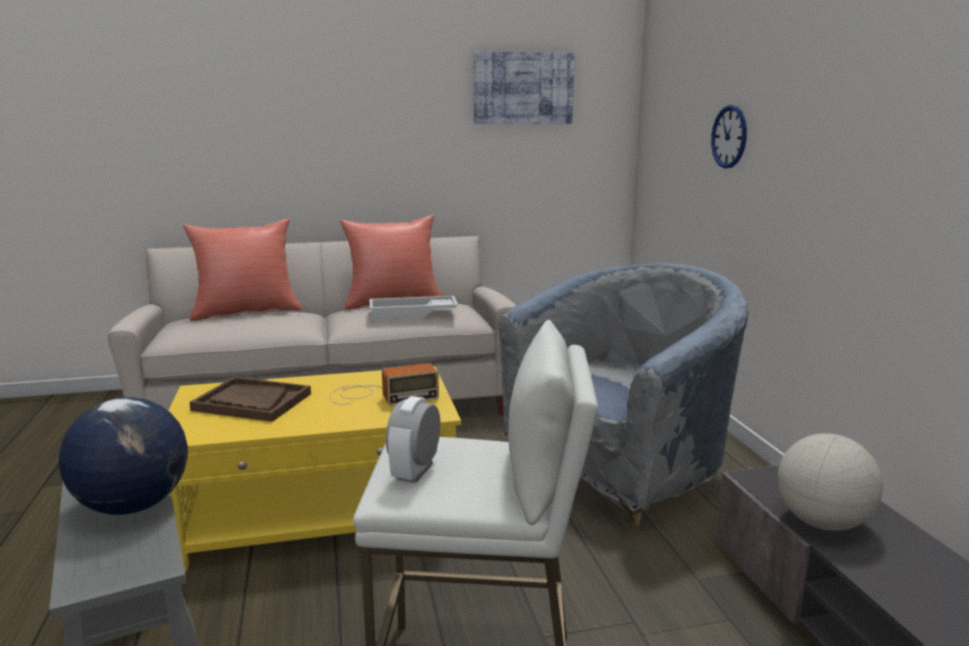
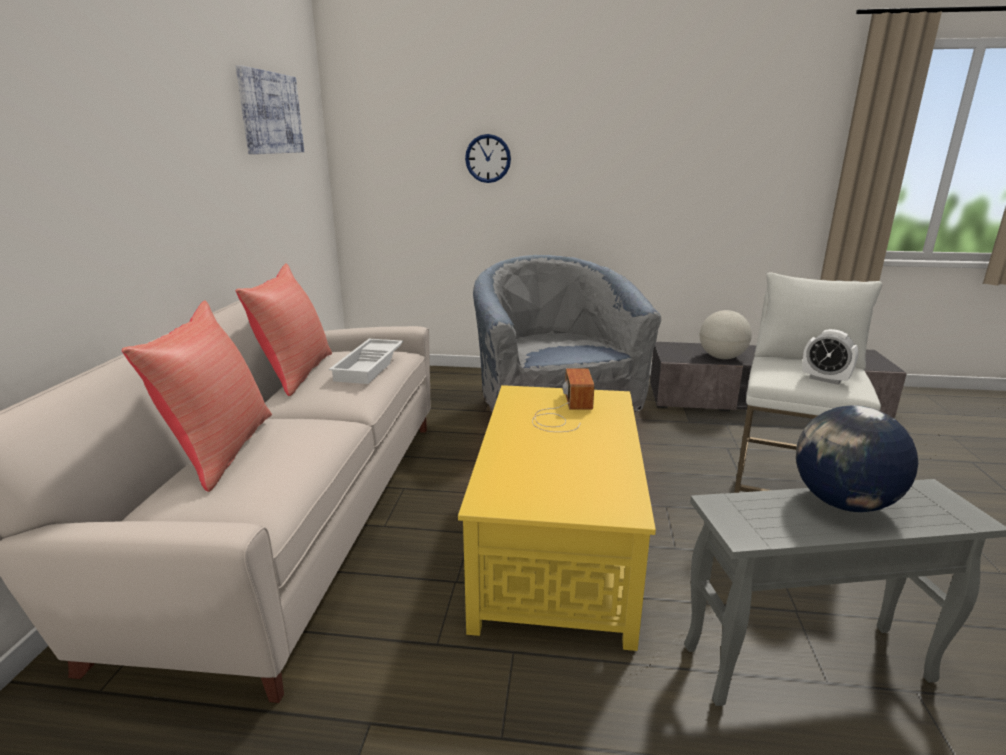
camera: 70 degrees left, 5 degrees up
brown tray [189,377,311,422] -> none

